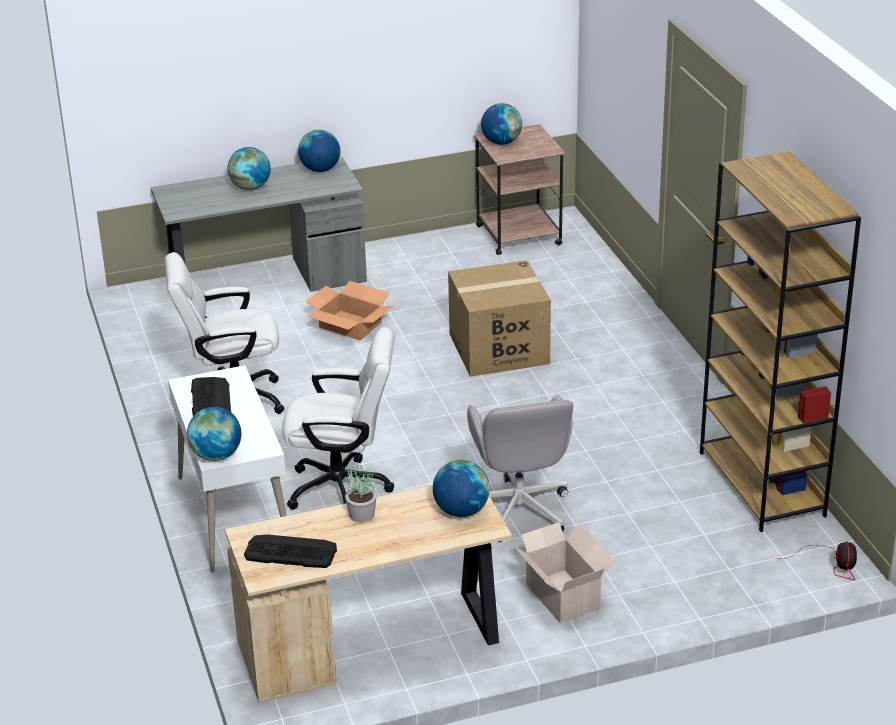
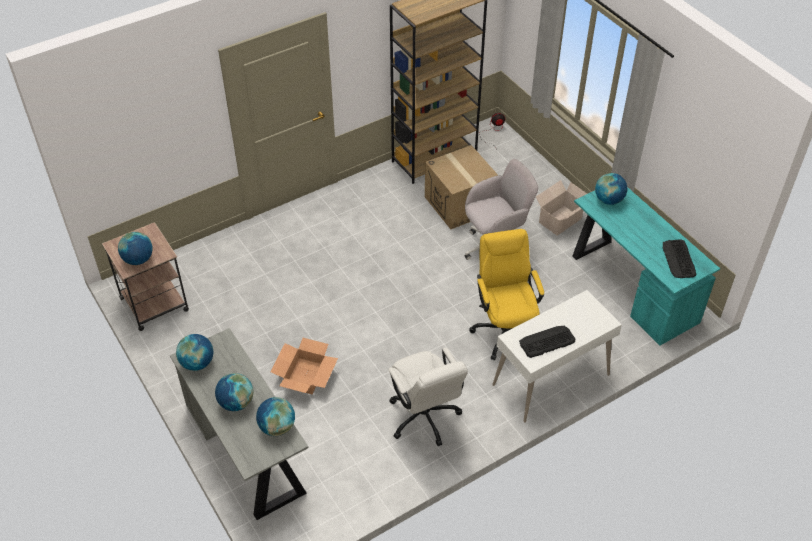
camera: 105 degrees left, 15 degrees up
globe [187,407,241,461] -> globe moved to [256,397,295,436]
beige desk [225,485,512,703] -> turquoise desk [572,187,720,345]
white office chair [282,327,395,510] -> yellow office chair [469,229,544,360]
potted plant [345,465,377,522] -> none
cardboard box [448,260,551,377] -> cardboard box moved to [425,145,498,229]

